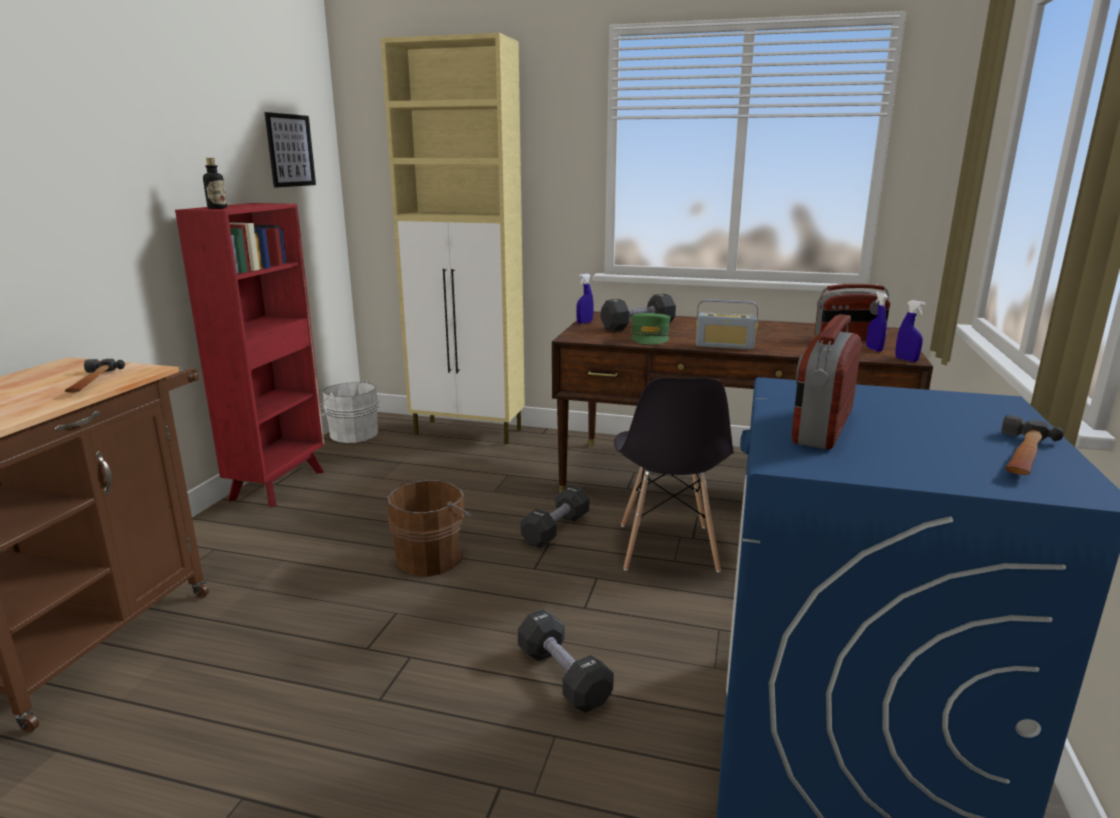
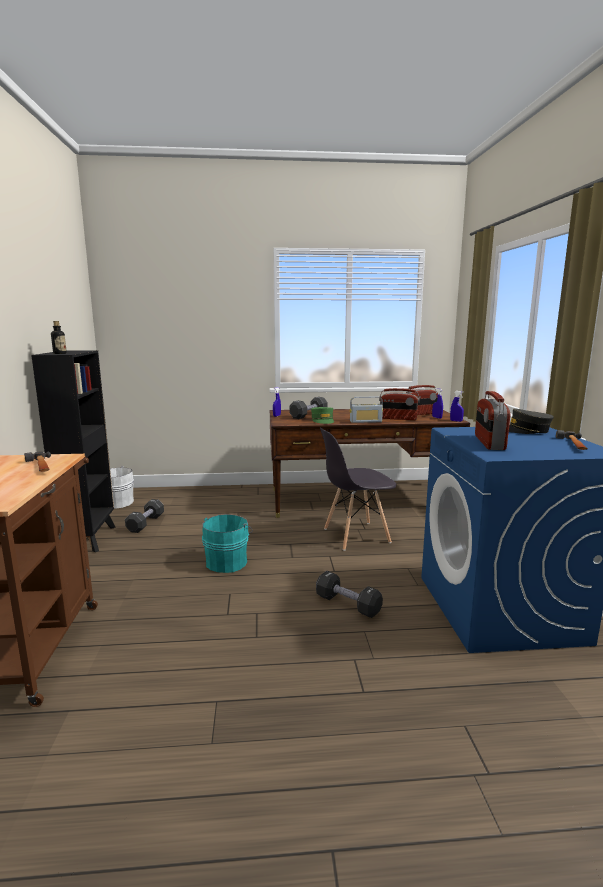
camera: 20 degrees left, 5 degrees down
red bookcase [175,203,325,507] -> black bookcase [31,350,116,552]
picture [265,112,316,187] -> none
beige cabinet [381,33,525,444] -> none
brown bucket [387,480,473,577] -> turquoise bucket [202,514,253,573]
black dumbbell [520,485,589,548] -> black dumbbell moved to [125,499,164,533]
grey chair [614,377,734,573] -> grey chair turned 90 degrees clockwise [320,428,396,551]
none -> radio [379,388,420,420]
none -> grey cap [509,408,554,434]

